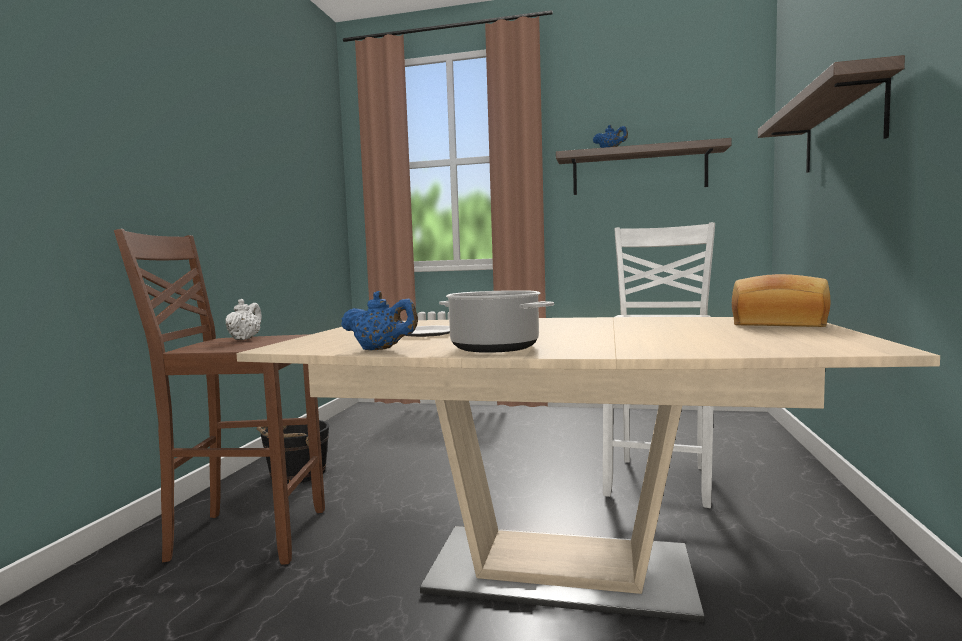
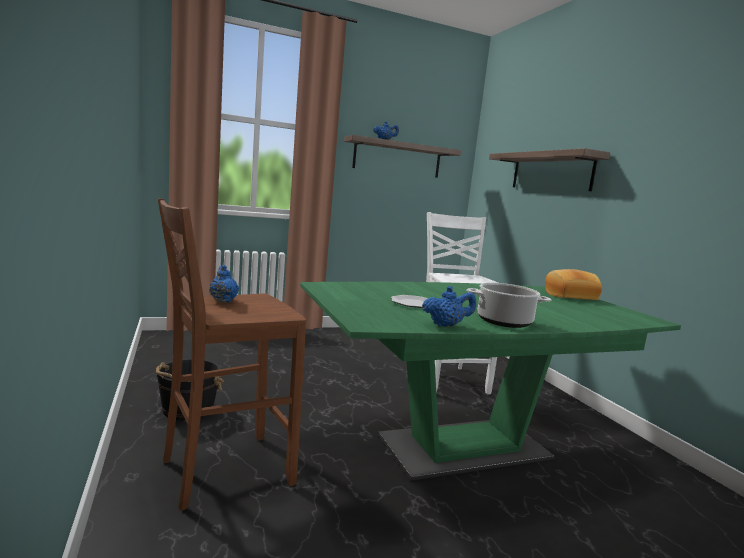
camera: 35 degrees left, 5 degrees up
white teapot [225,299,262,340] -> blue teapot [209,265,239,302]
beige dining table [237,317,940,623] -> green dining table [300,282,681,481]

